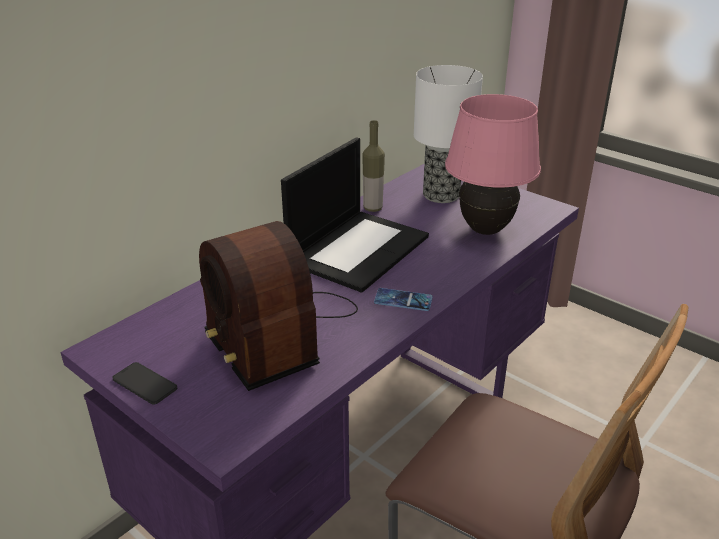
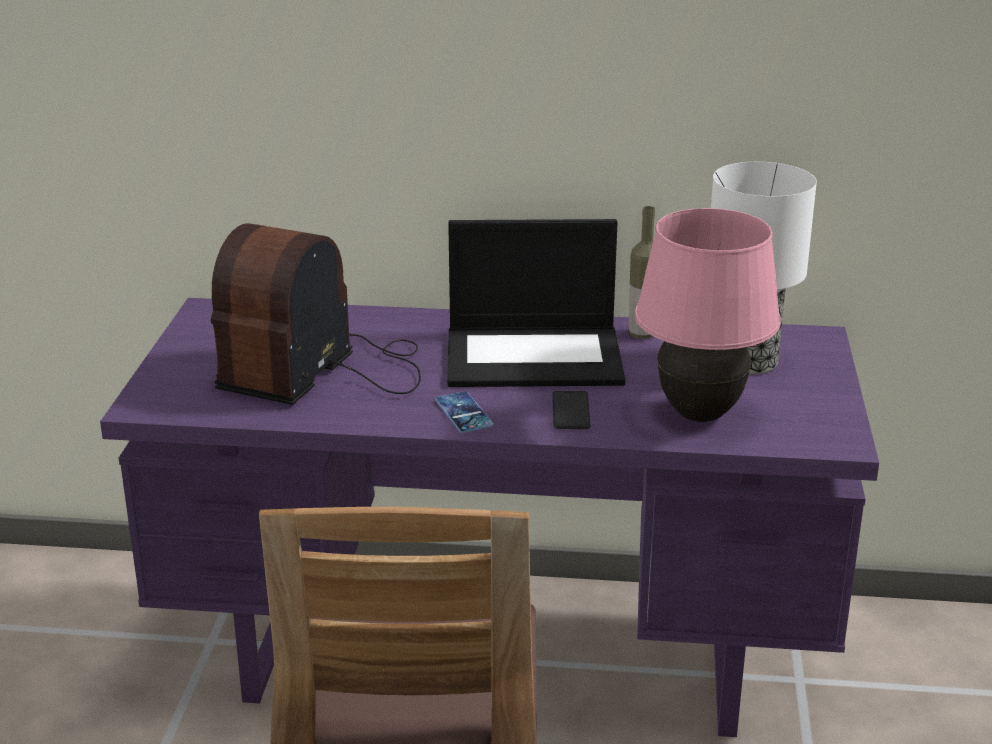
camera: 55 degrees right, 5 degrees down
phone [112,362,177,405] -> phone moved to [552,391,591,429]

